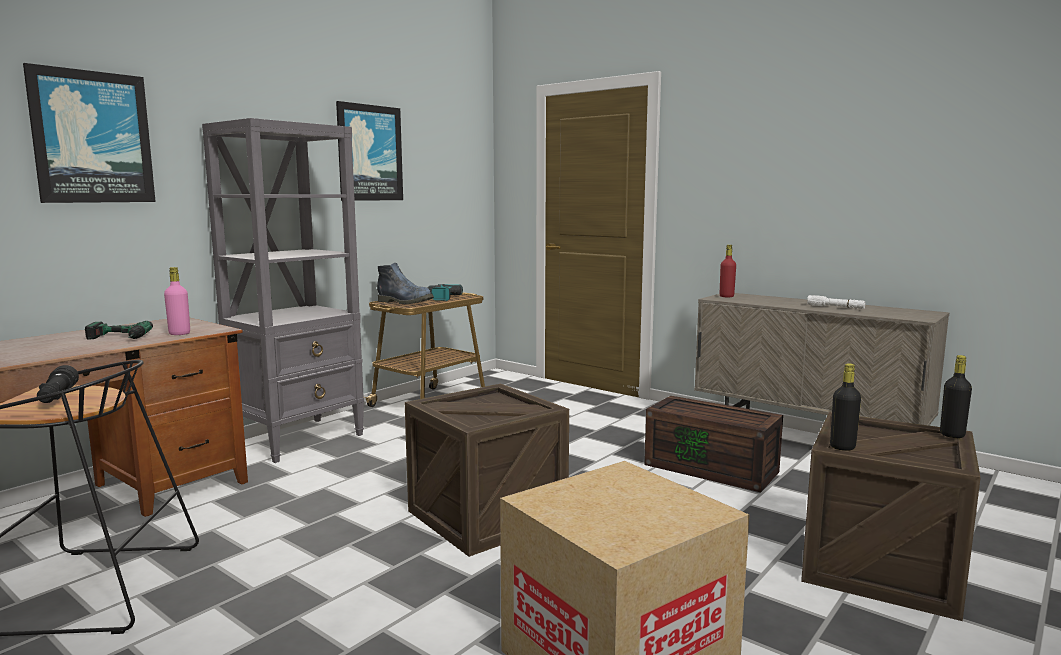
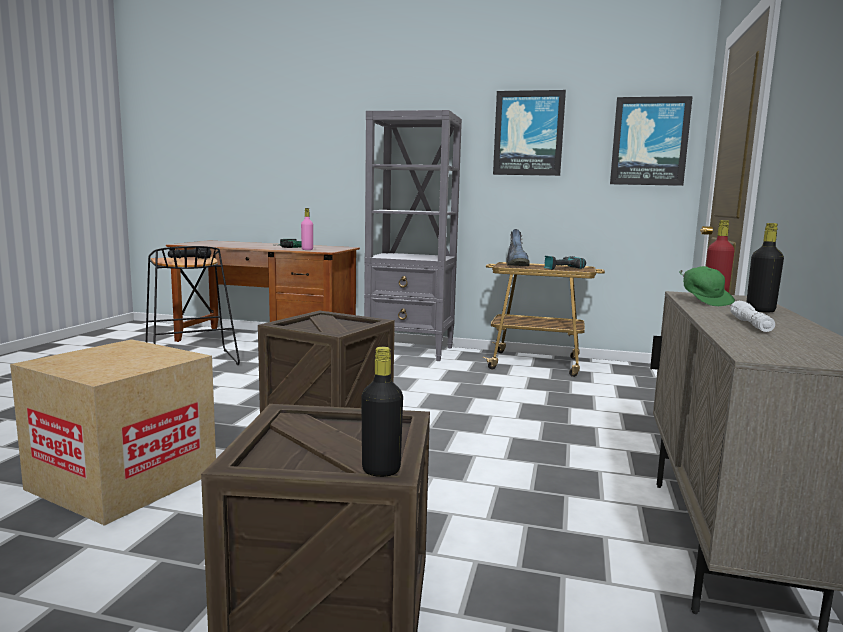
camera: 65 degrees right, 0 degrees up
picture [23,63,156,203] -> picture moved to [610,96,693,186]
brown storage box [644,396,783,492] -> none
black bottle [830,363,861,451] -> black bottle moved to [746,223,784,313]
none -> green cap [679,266,735,306]

